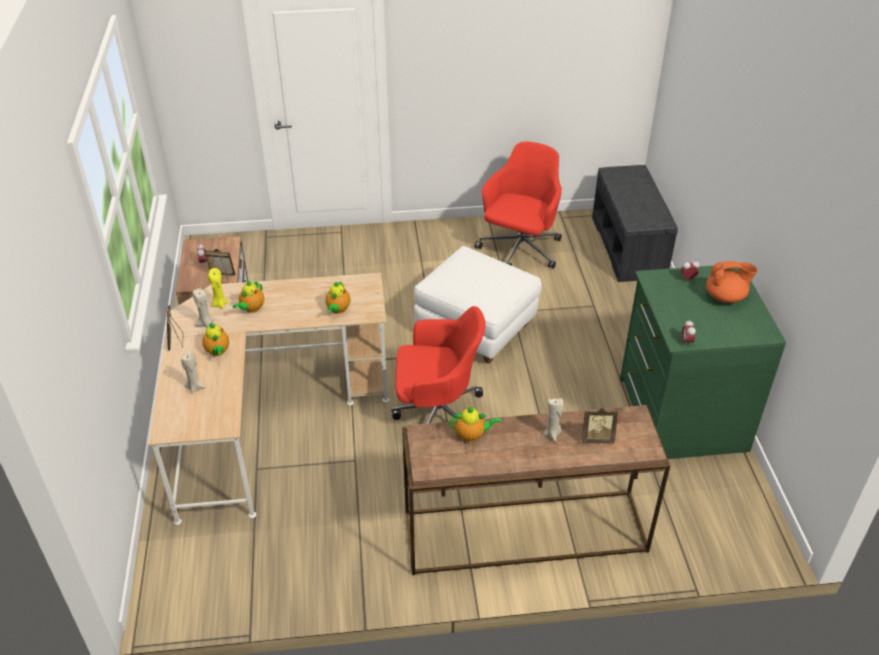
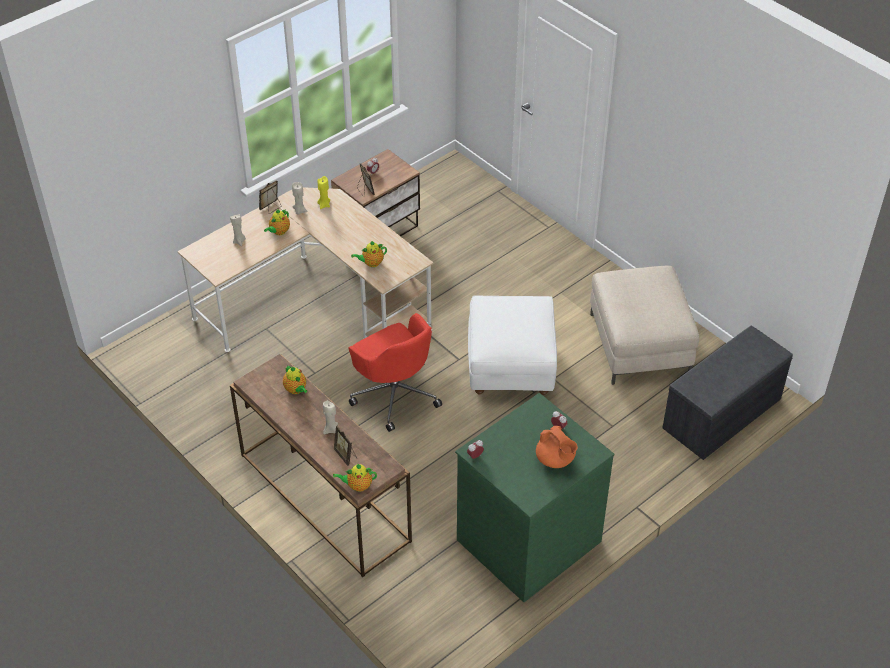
camera: 55 degrees right, 5 degrees up
teapot [233,281,264,313] -> teapot moved to [333,464,377,492]
red office chair [475,142,562,269] -> beige ottoman [590,266,699,385]

